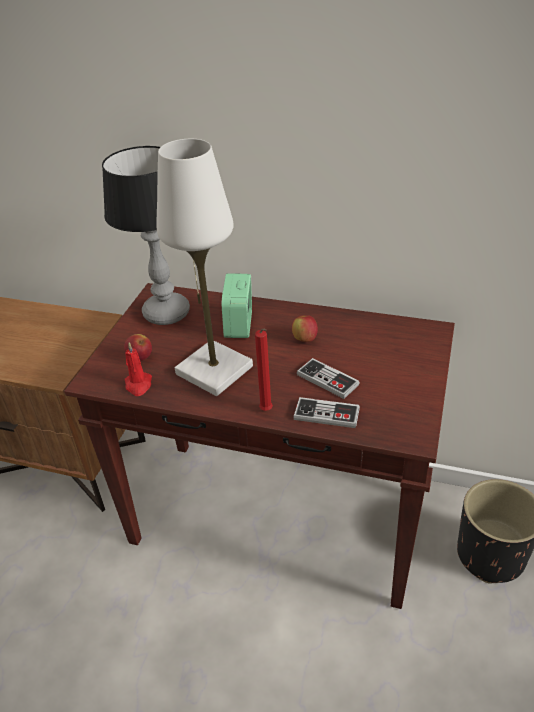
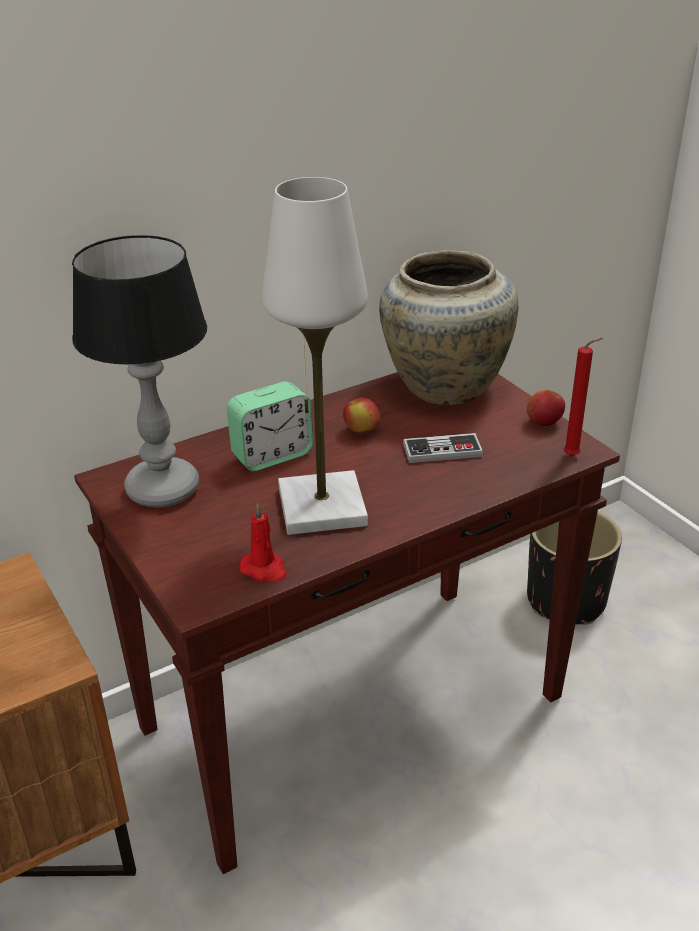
camera: 50 degrees left, 5 degrees down
apple [124,334,152,361] -> apple moved to [527,389,565,426]
alarm clock [222,273,252,338] -> alarm clock turned 75 degrees counterclockwise [227,381,313,471]
red candle [255,328,273,411] -> red candle moved to [564,338,603,456]
game controller [293,397,360,428] -> none
none -> beige vase [379,250,518,406]

